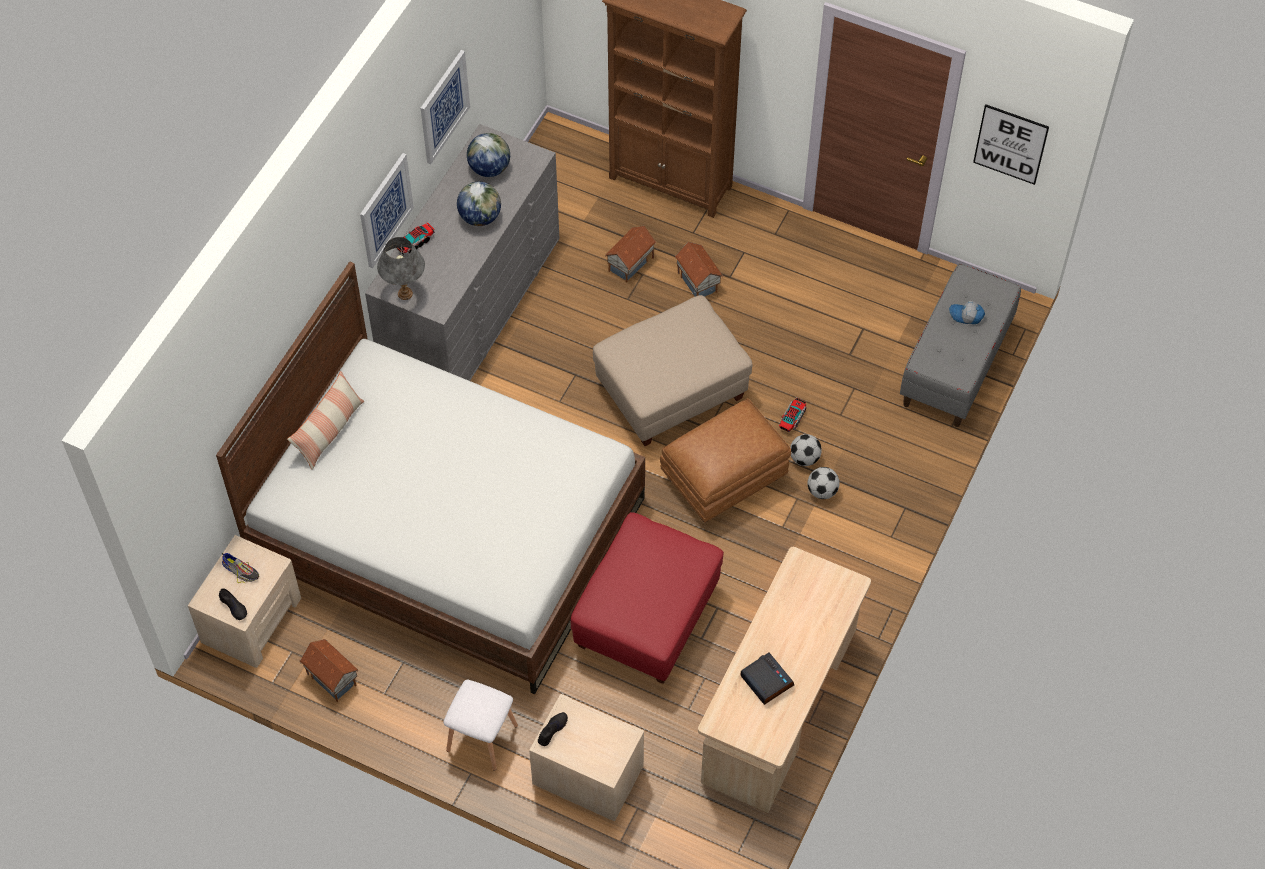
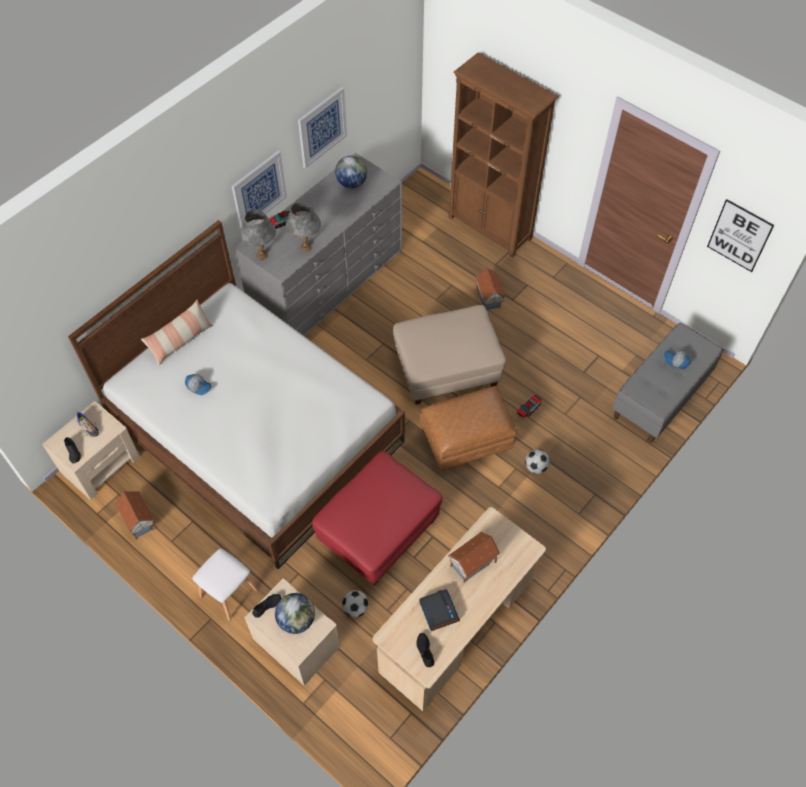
camera: 15 degrees right, 0 degrees up
globe [457,182,501,226] -> globe moved to [275,593,315,634]
toy house [605,226,656,283] -> toy house moved to [448,532,500,583]
football [790,434,822,466] -> football moved to [342,590,369,617]
none -> cap [185,374,212,395]
none -> grey table lamp [285,201,321,252]
none -> black shoe [417,633,434,667]

